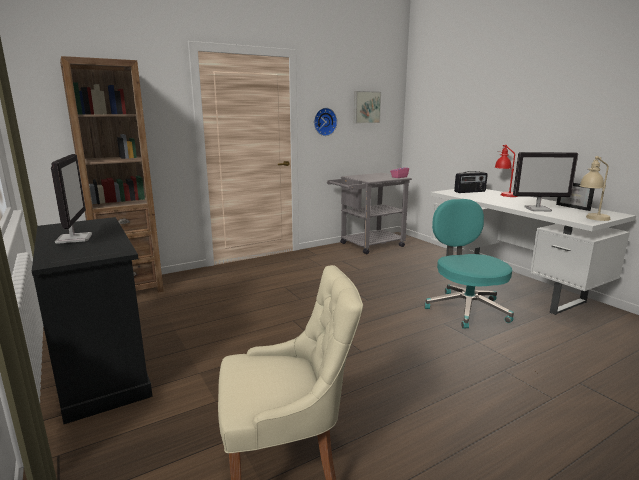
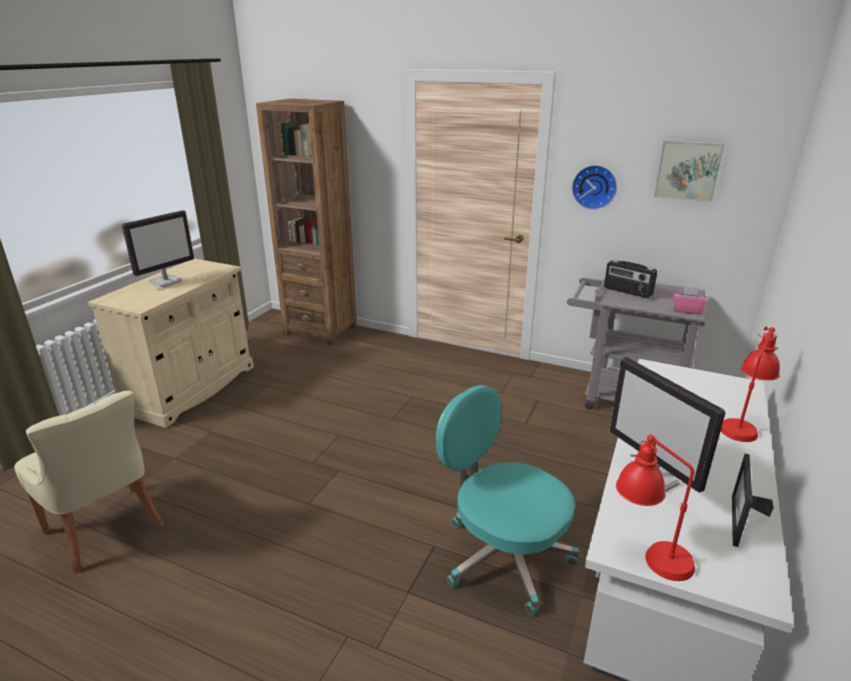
camera: 55 degrees right, 10 degrees up
black cabinet [32,217,152,424] -> beige cabinet [88,259,254,428]
turquoise office chair [424,199,514,328] -> turquoise office chair turned 90 degrees counterclockwise [436,385,579,615]
radio [454,171,488,193] -> radio moved to [604,260,657,298]
beige table lamp [579,156,611,221] -> red table lamp [616,435,695,581]

